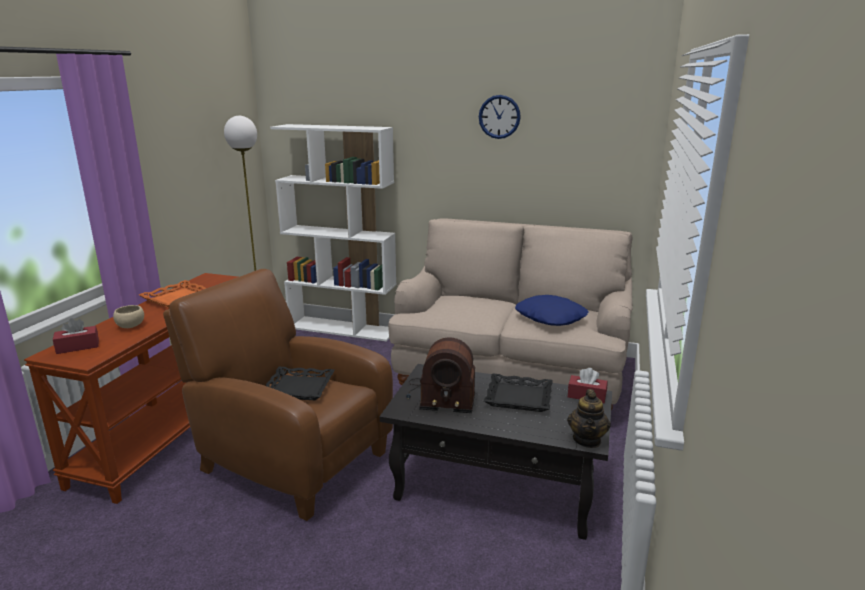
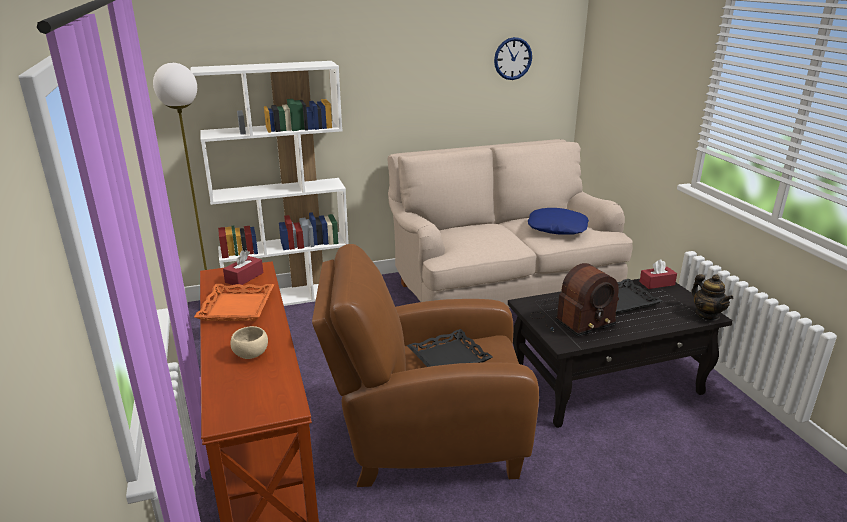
camera: 35 degrees left, 5 degrees up
red tissue box [53,318,99,354] -> red tissue box moved to [223,250,263,285]
wall clock [479,95,521,139] -> wall clock moved to [494,37,532,80]

